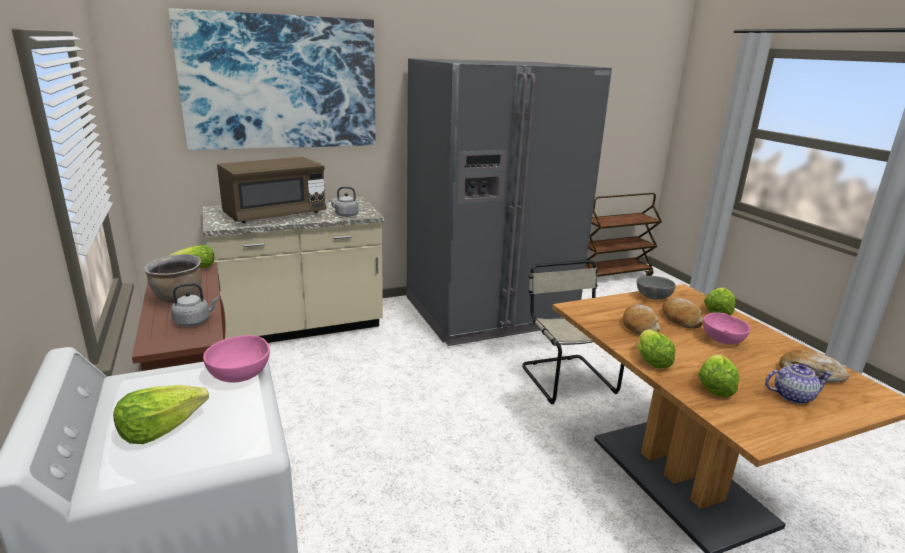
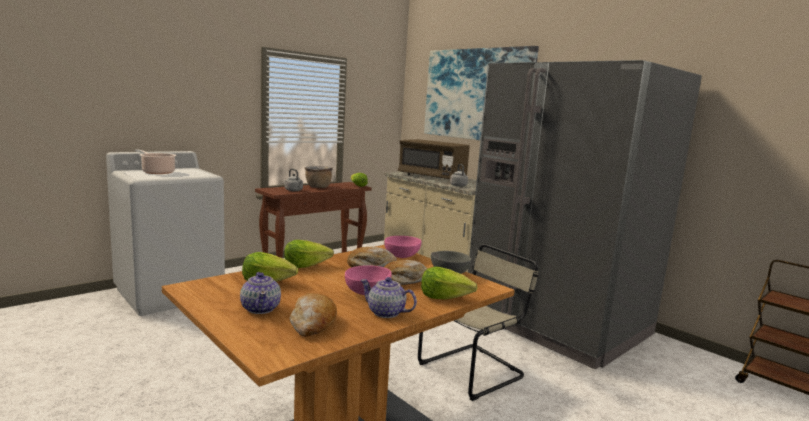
camera: 70 degrees right, 10 degrees down
lettuce [113,385,209,444] -> cooking pot [135,149,177,174]
pink bowl [203,335,270,382] -> pink bowl moved to [384,236,422,258]
none -> teapot [360,277,417,318]

